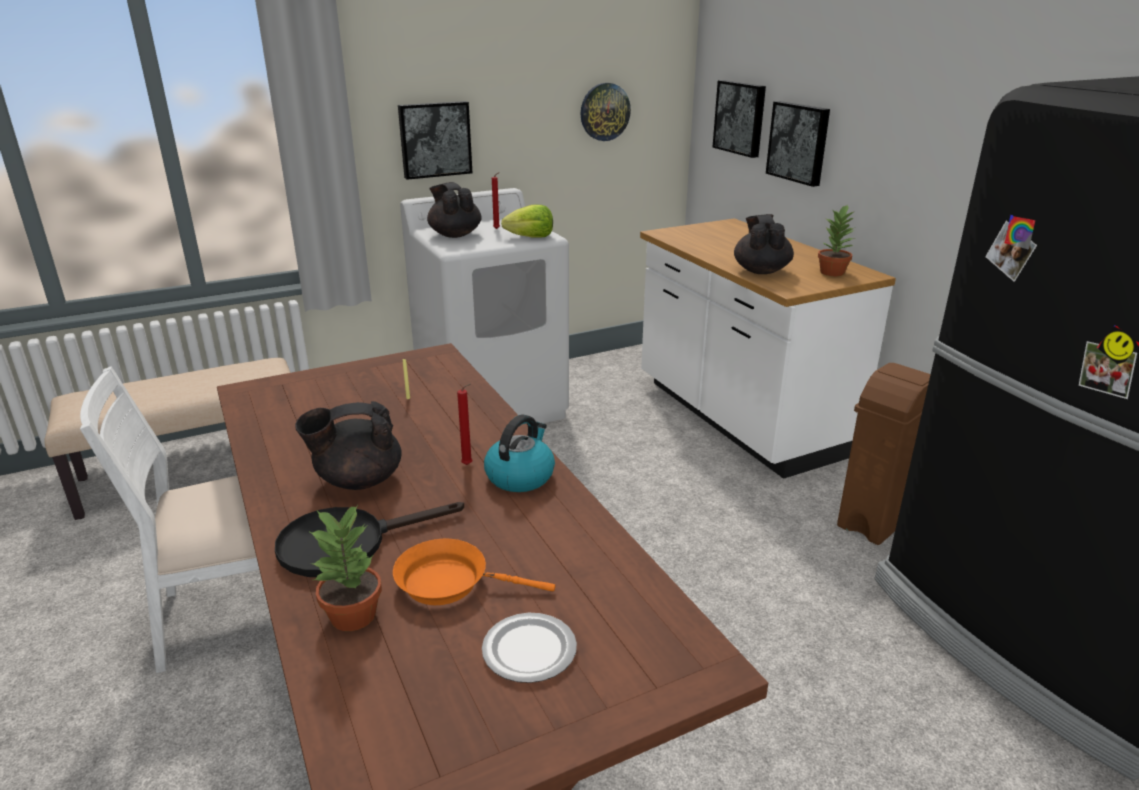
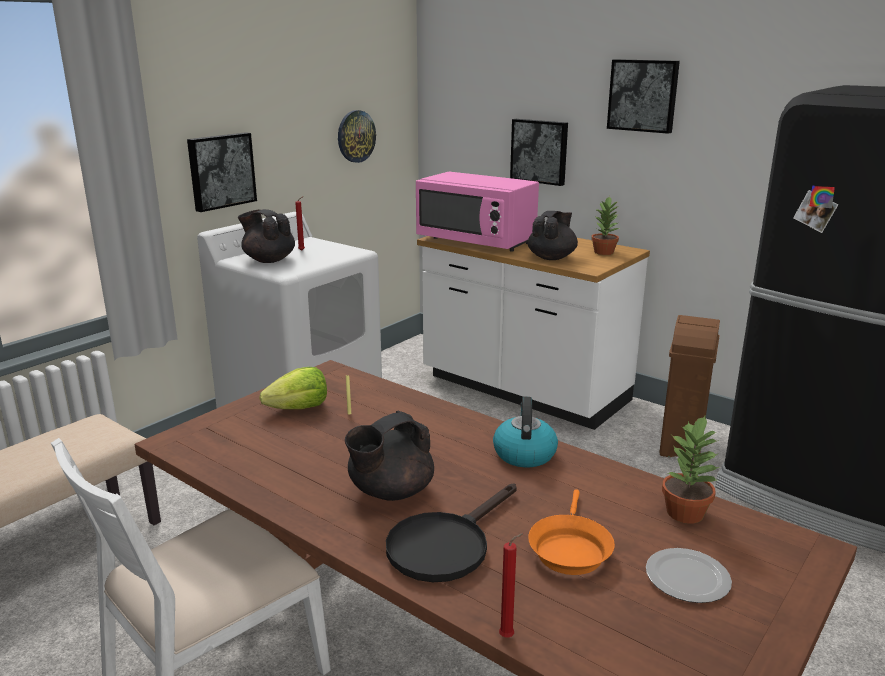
camera: 25 degrees left, 5 degrees down
potted plant [310,505,382,631] -> potted plant moved to [662,415,719,524]
orange frying pan [393,539,555,605] -> orange frying pan turned 60 degrees counterclockwise [528,489,615,575]
red candle [457,384,473,465] -> red candle moved to [499,533,524,638]
lettuce [501,205,553,238] -> lettuce moved to [259,367,327,409]
picture [713,80,766,158] -> picture moved to [607,59,680,134]
black teapot [734,214,794,274] -> black teapot turned 60 degrees clockwise [528,211,578,260]
none -> pink microwave [416,172,539,252]

